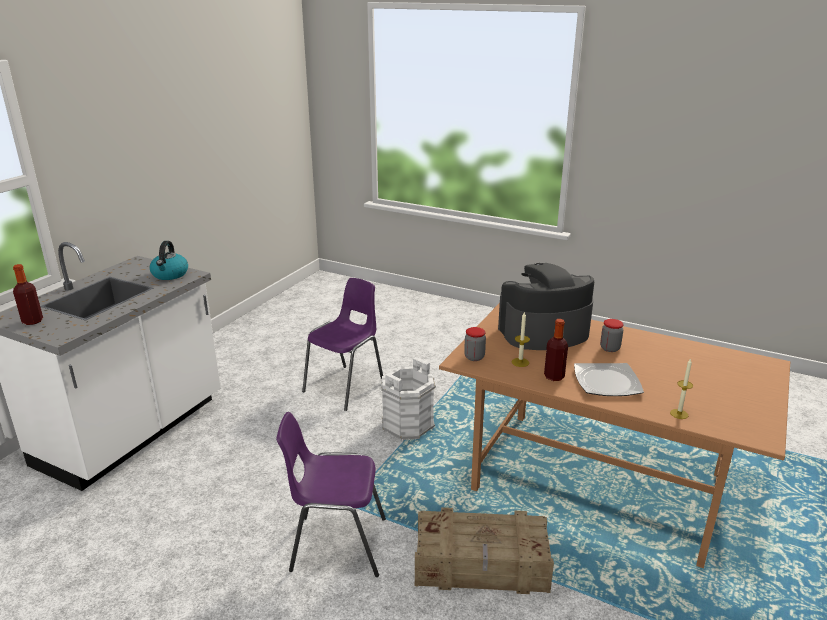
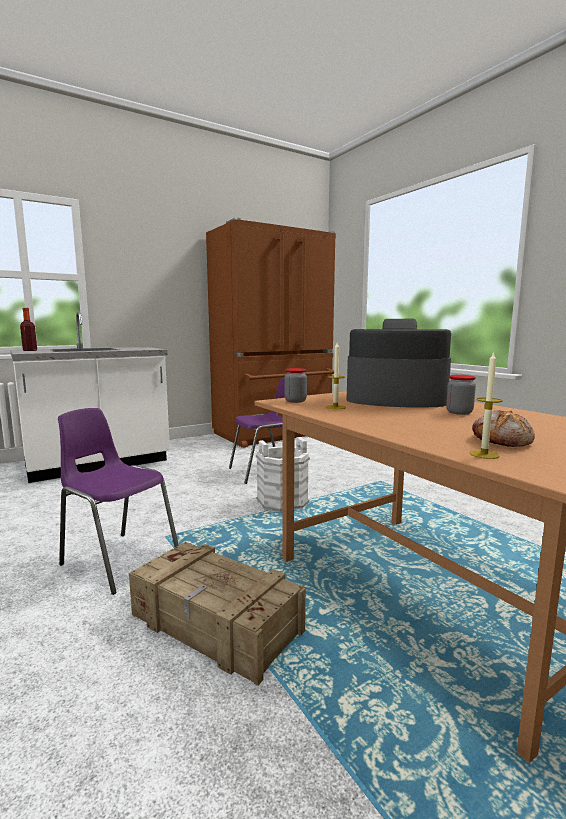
camera: 30 degrees right, 15 degrees down
kettle [150,241,188,280] -> none
bottle [544,319,568,381] -> none
plate [574,363,644,396] -> none
none -> brown fridge [206,218,336,448]
none -> bread [472,410,535,447]

